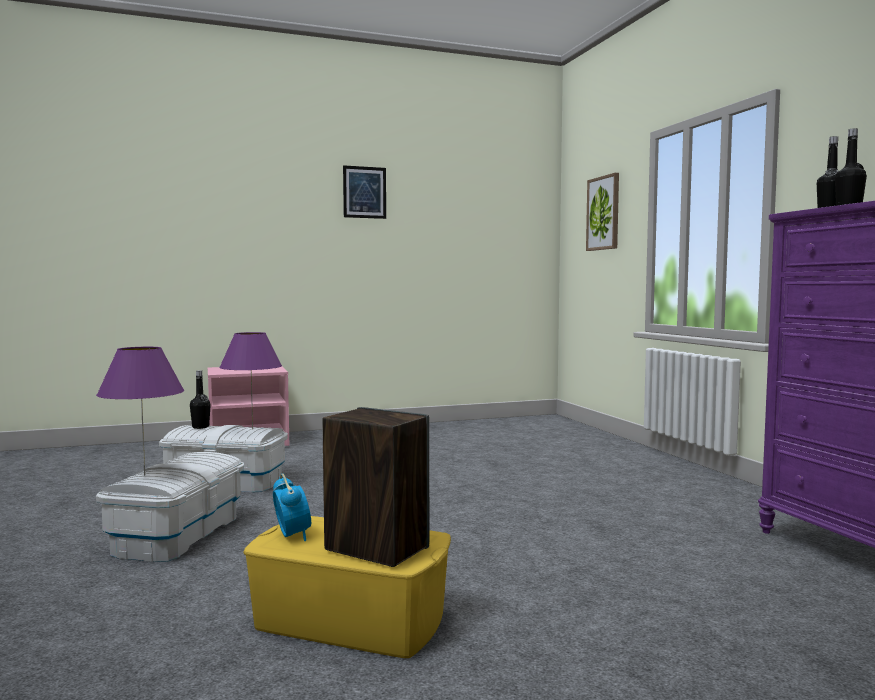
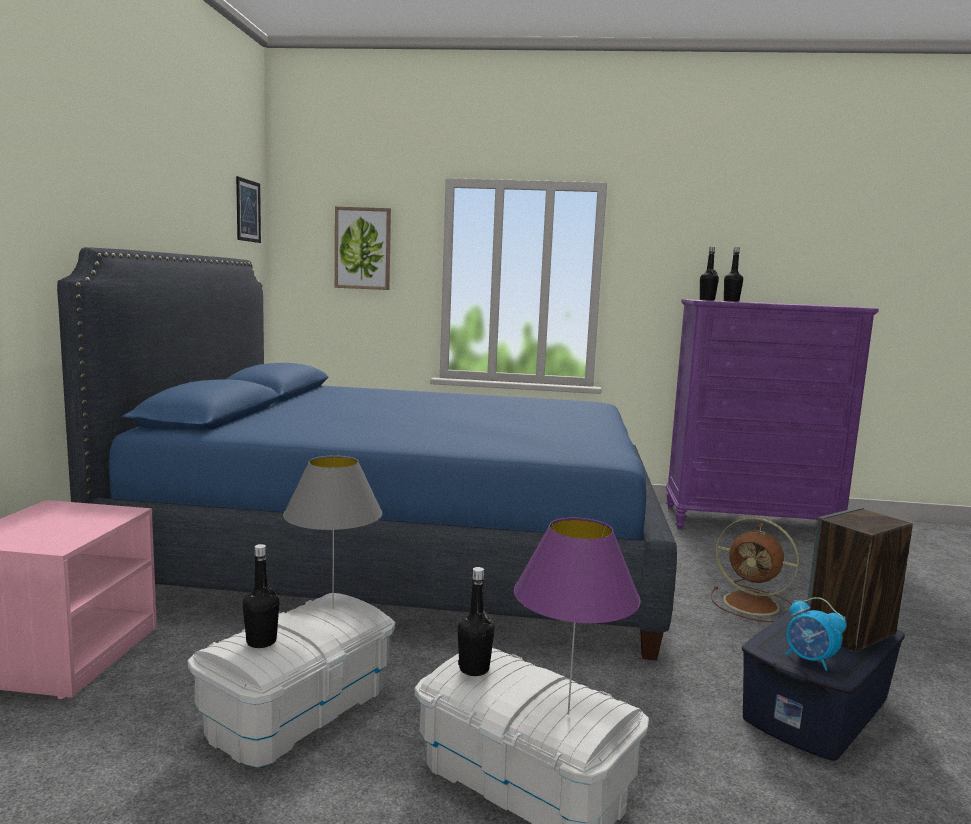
camera: 65 degrees left, 5 degrees up
purple table lamp [219,332,282,429] -> grey table lamp [283,455,383,609]
yellow storage box [244,516,451,658] -> blue storage box [742,601,905,761]
alarm clock [273,473,311,541] -> alarm clock turned 135 degrees counterclockwise [786,597,846,671]
picture [343,165,386,219] -> picture moved to [236,176,261,243]
none -> blue bed [57,247,677,660]
none -> black bottle [457,567,494,676]
none -> brown fan [711,517,799,622]

